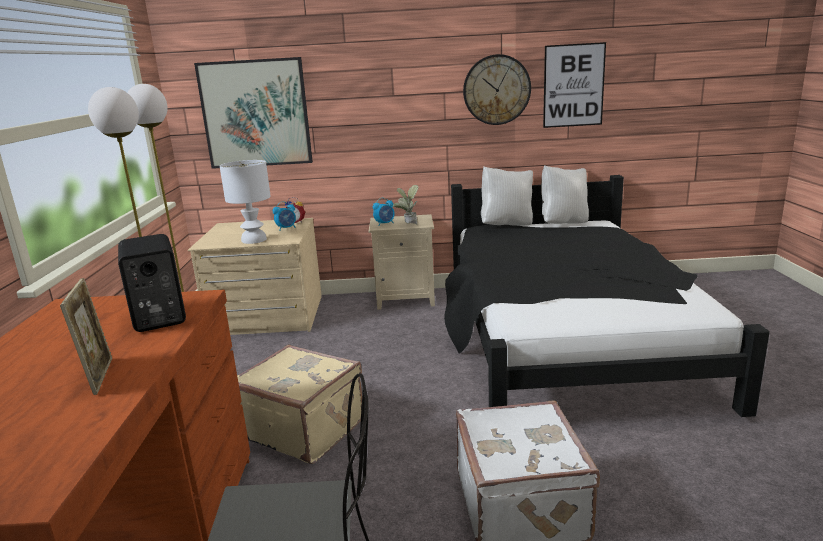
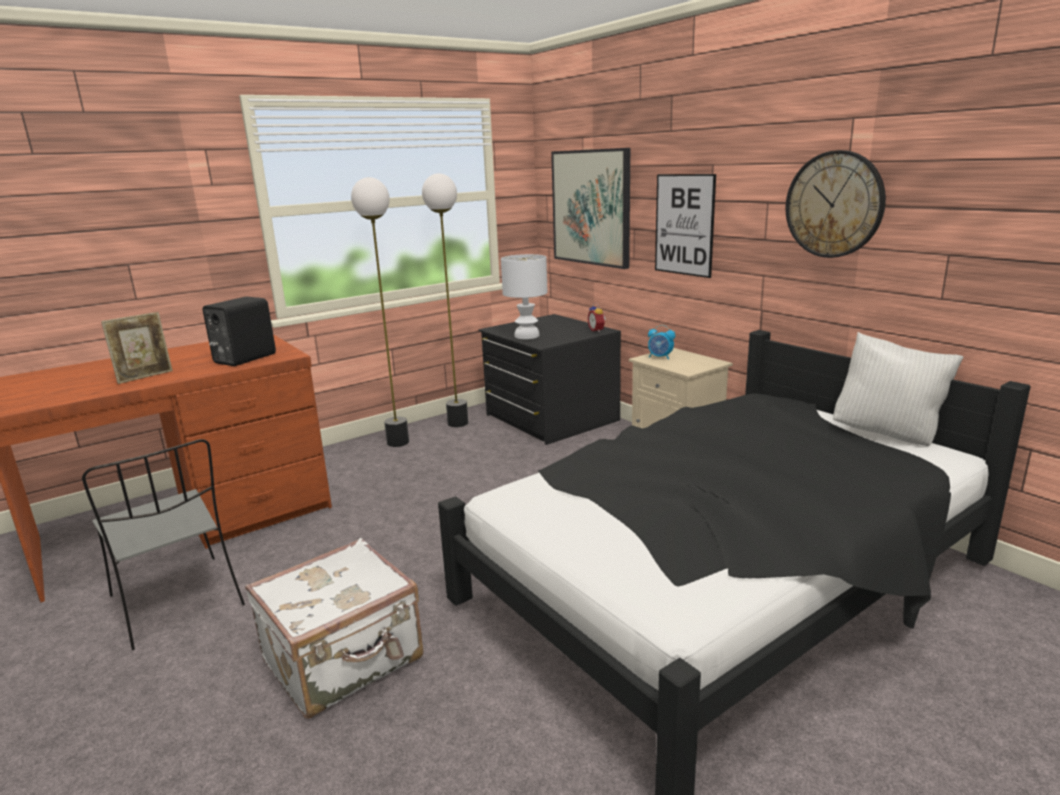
camera: 55 degrees right, 0 degrees up
beige dresser [188,218,322,335] -> black dresser [478,314,621,445]
beige suitcase [237,345,362,464] -> none
alarm clock [273,202,296,231] -> none
potted plant [393,185,418,225] -> none
white pillow [481,166,533,226] -> none
picture [543,42,606,128] -> picture moved to [655,174,716,278]

